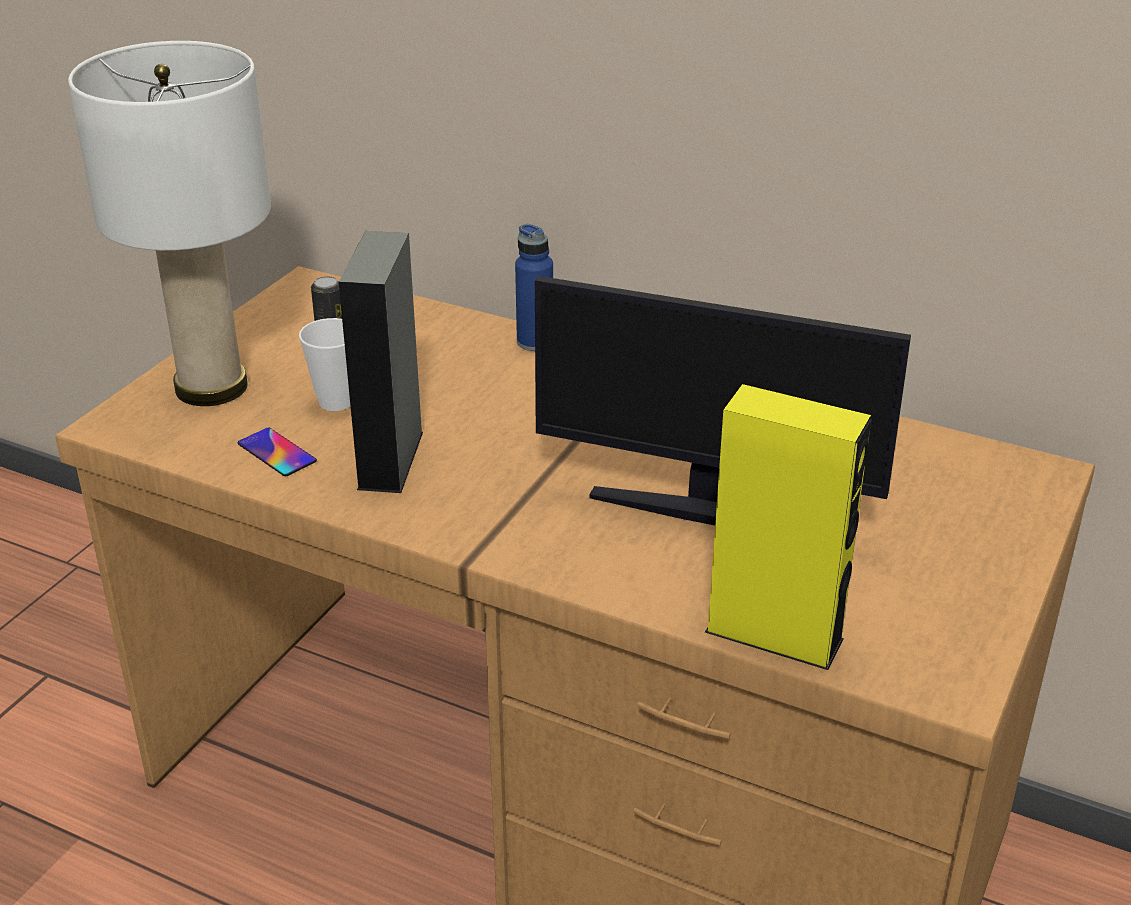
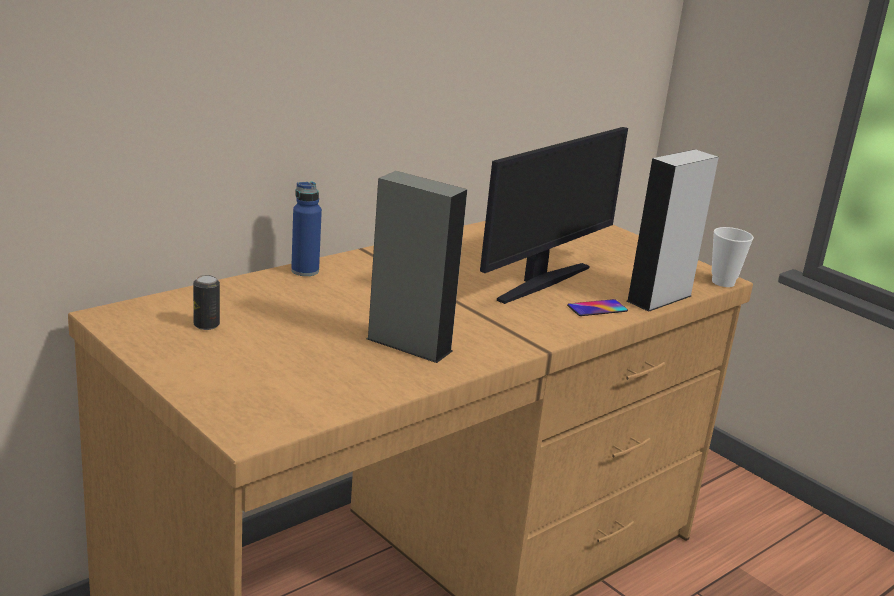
camera: 70 degrees left, 10 degrees down
white table lamp [68,41,271,406] -> none
phone [238,428,317,476] -> phone moved to [567,299,628,316]
cup [299,318,350,411] -> cup moved to [712,227,754,287]
yellow speaker [705,384,871,670] -> grey speaker [627,149,719,312]

